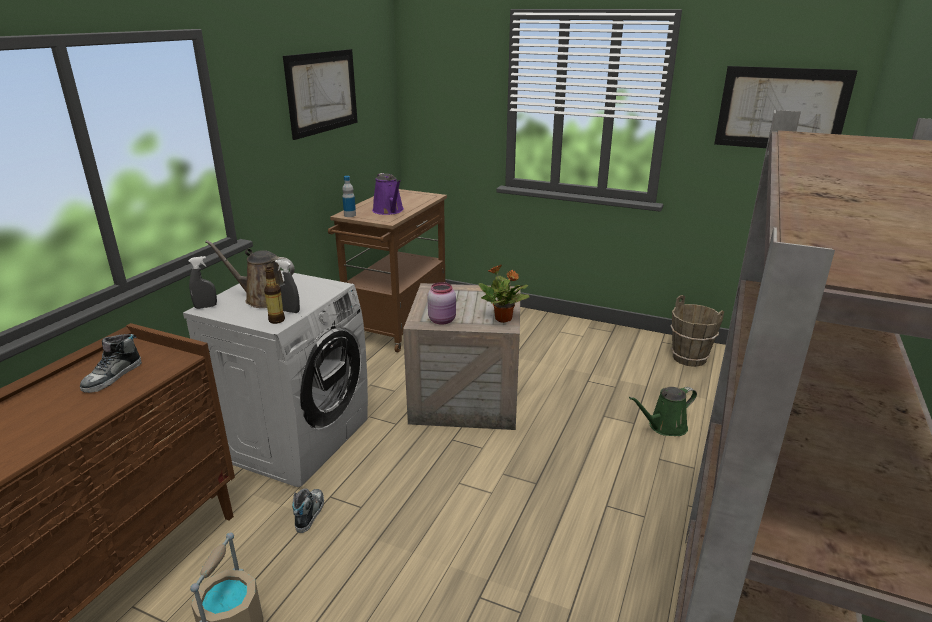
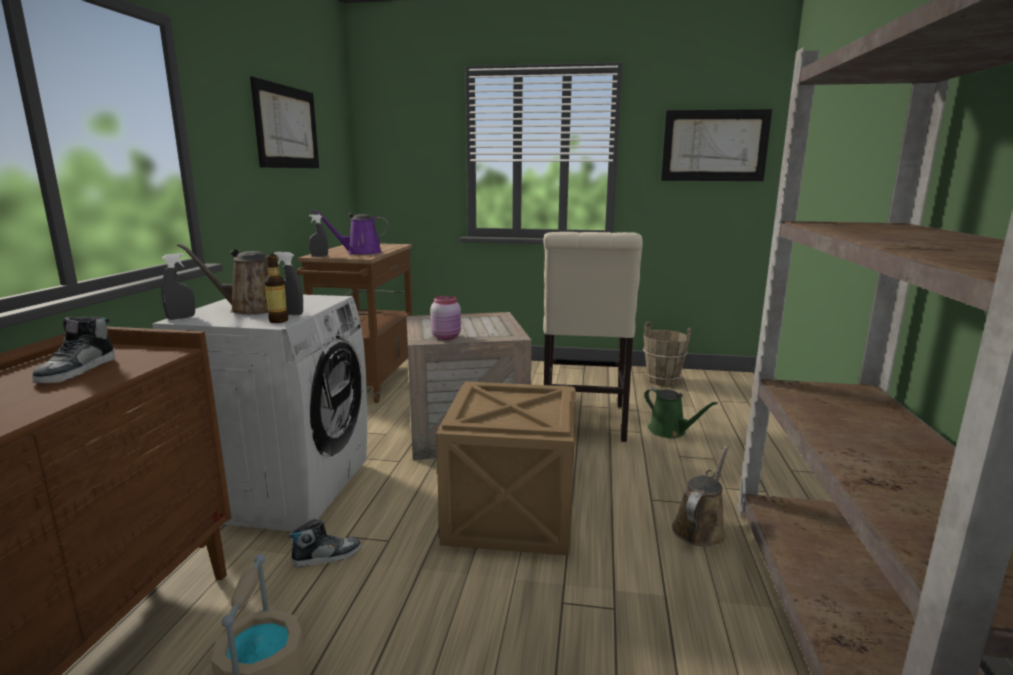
camera: 15 degrees left, 10 degrees down
shoe [292,488,324,533] -> shoe turned 75 degrees clockwise [288,519,361,567]
bottle [342,176,356,217] -> grey spray bottle [309,214,328,256]
purple watering can [372,173,404,215] -> purple watering can turned 120 degrees clockwise [312,210,389,255]
potted plant [479,265,530,323] -> none
green watering can [629,387,697,436] -> green watering can turned 90 degrees counterclockwise [645,388,718,438]
none -> crate [436,382,576,556]
none -> beige stool [543,232,643,442]
none -> brown watering can [672,446,729,547]

